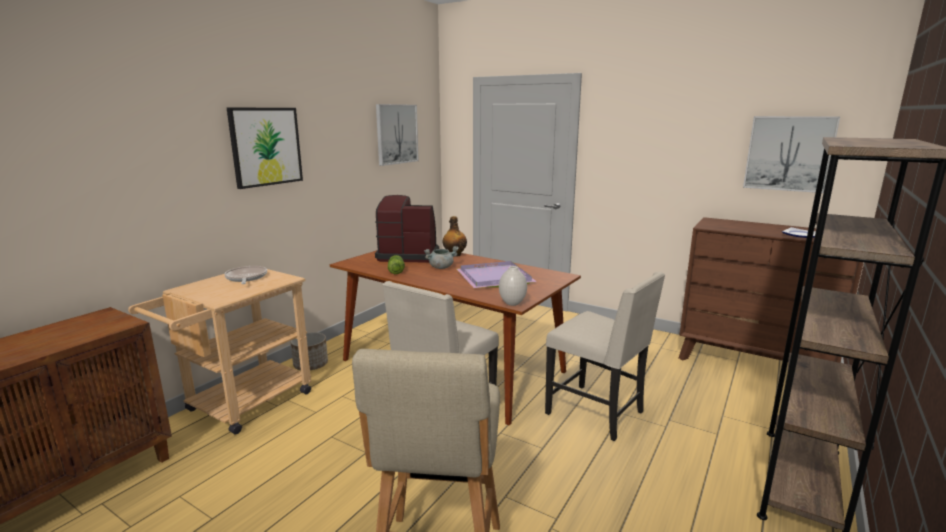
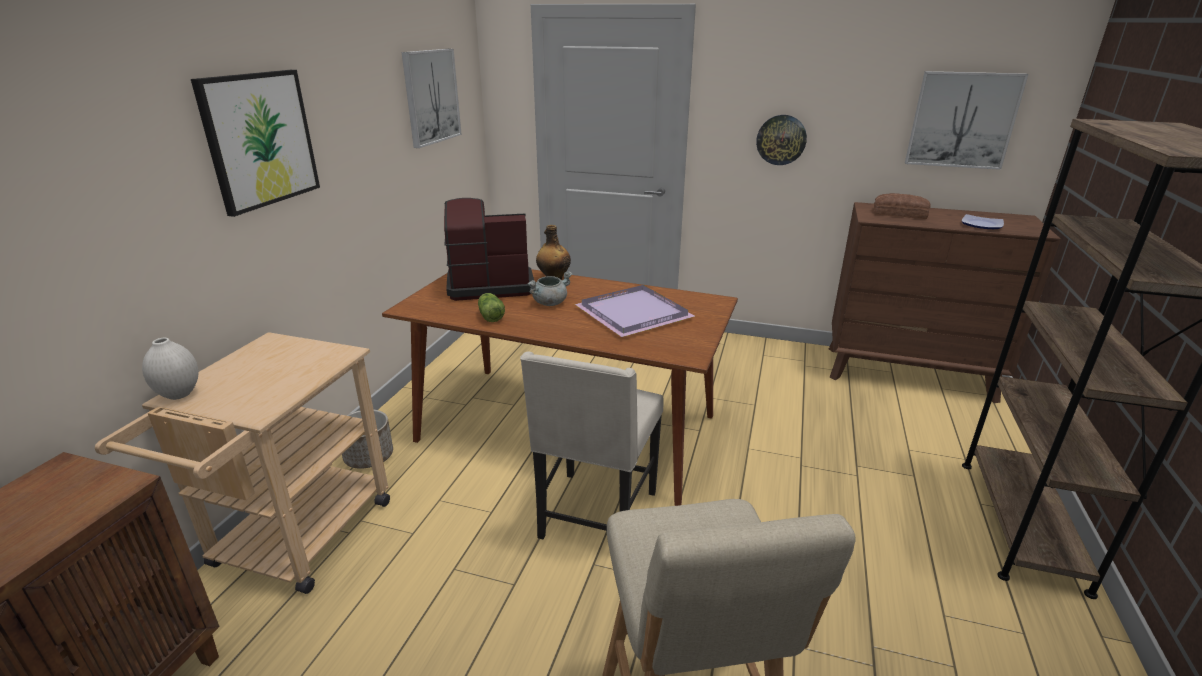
camera: 15 degrees left, 10 degrees up
frying pan [224,266,267,284] -> none
white vase [499,266,527,306] -> white vase moved to [142,338,198,400]
beige chair [545,272,665,441] -> none
none -> wall clock [756,115,807,165]
none -> bread [874,193,930,219]

